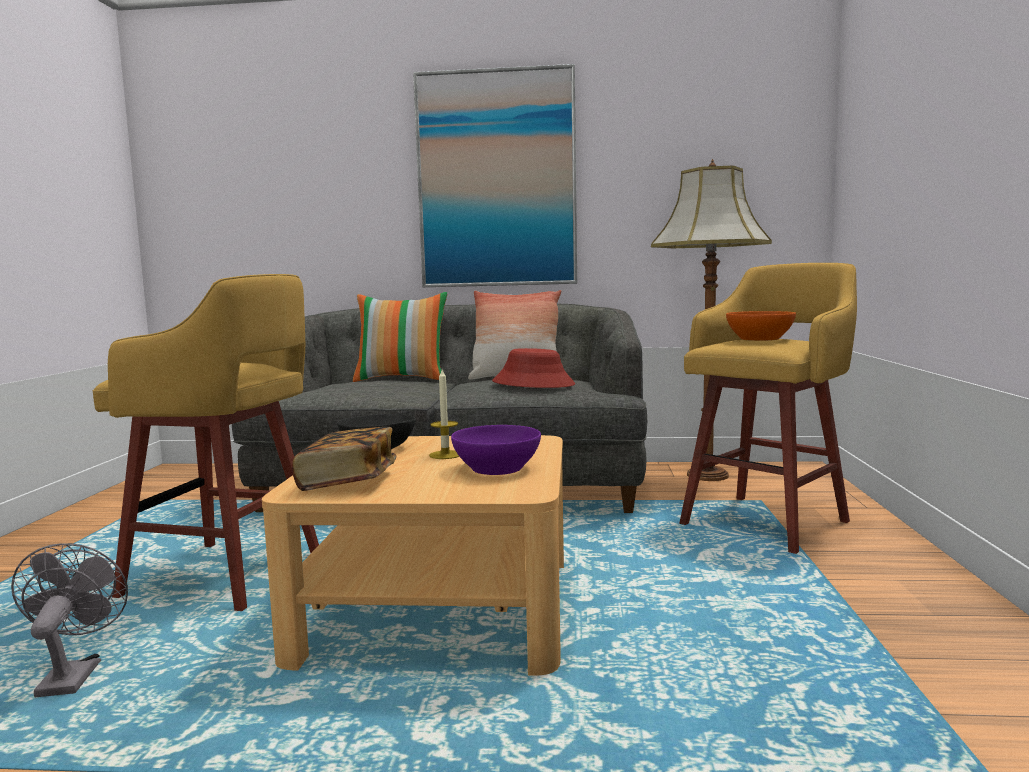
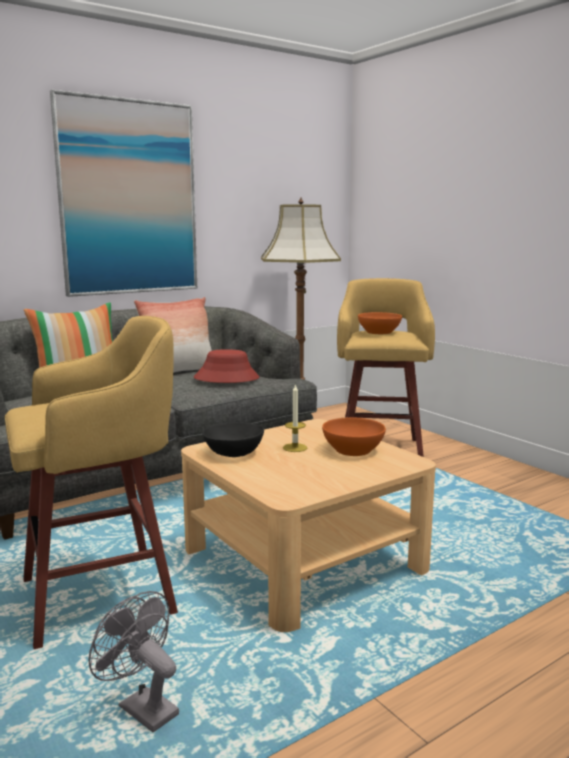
camera: 40 degrees left, 5 degrees up
book [292,426,396,491] -> none
purple bowl [451,425,541,475] -> orange bowl [322,417,386,456]

